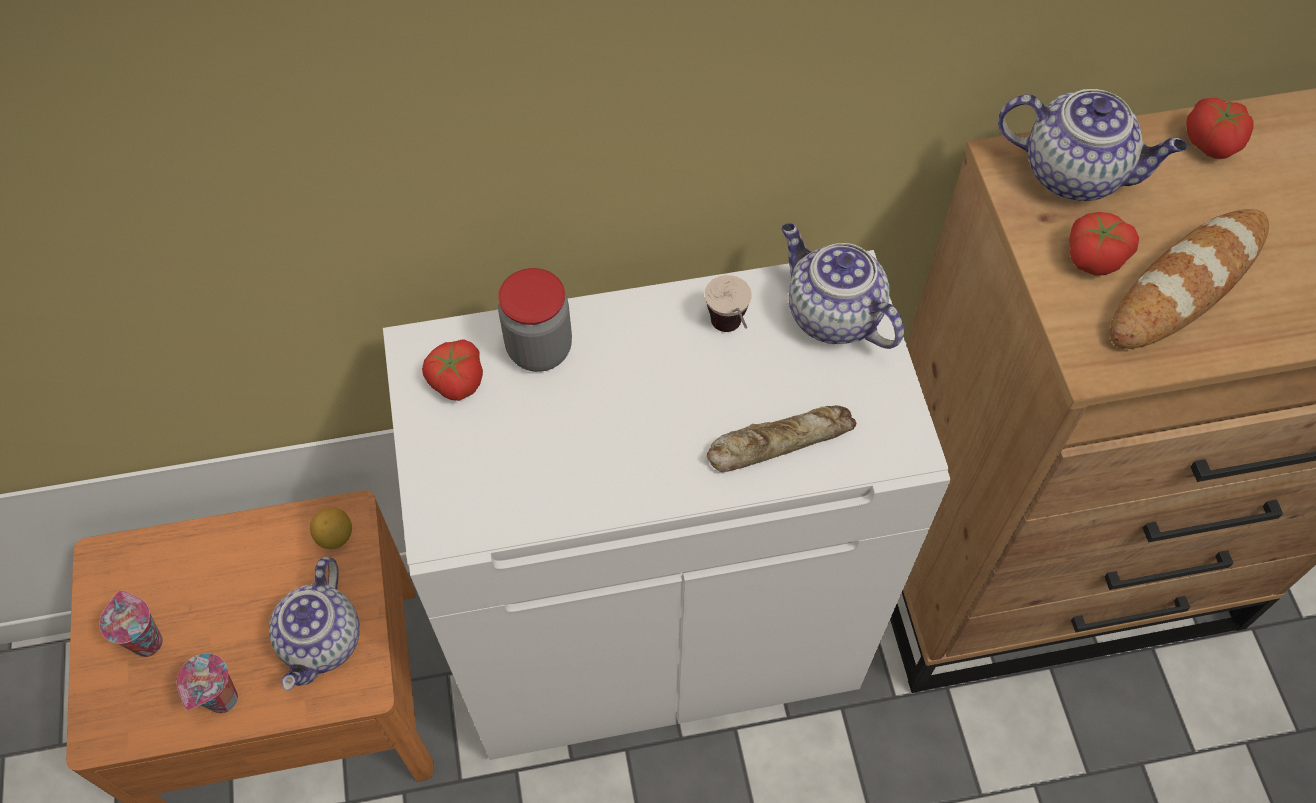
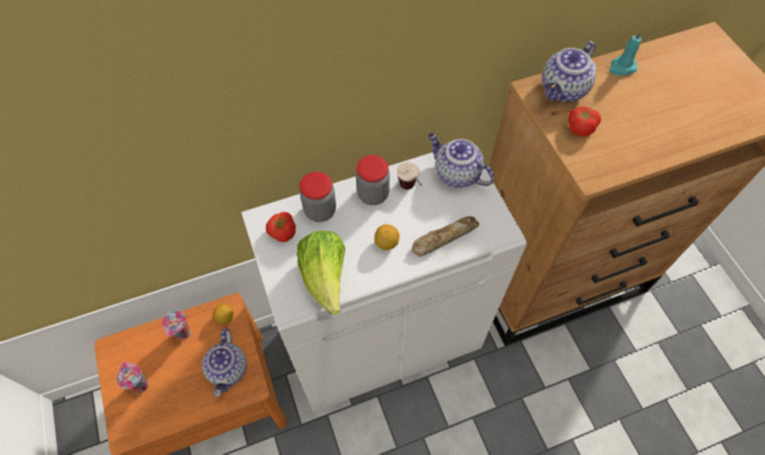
camera: 10 degrees left, 0 degrees up
cup [177,653,238,714] -> cup moved to [162,311,191,340]
teapot [998,89,1187,201] -> teapot turned 120 degrees clockwise [542,41,596,102]
bread [1110,209,1269,349] -> none
tomato [1186,98,1254,159] -> turquoise candle [609,30,642,76]
none -> lettuce [297,230,345,315]
none -> jar [356,155,390,205]
none -> lemon [374,224,399,250]

